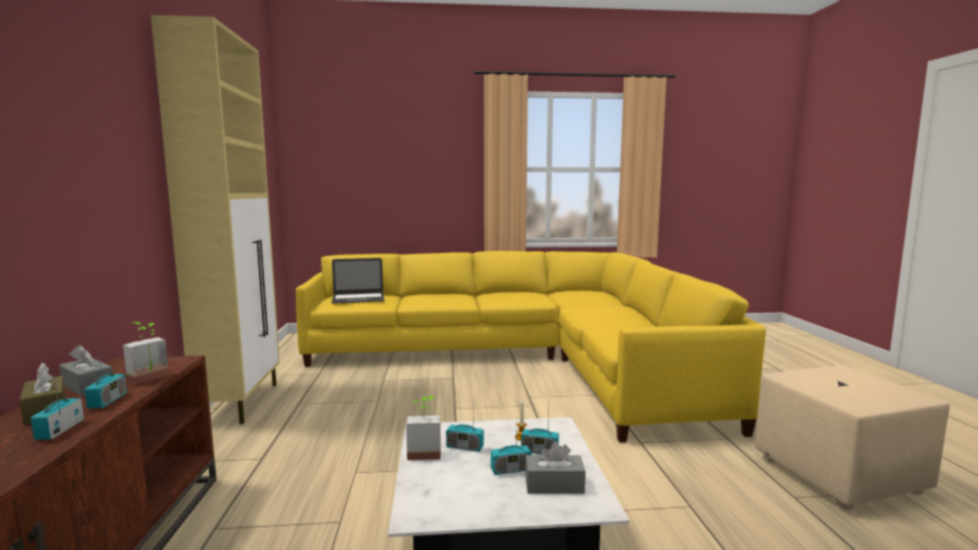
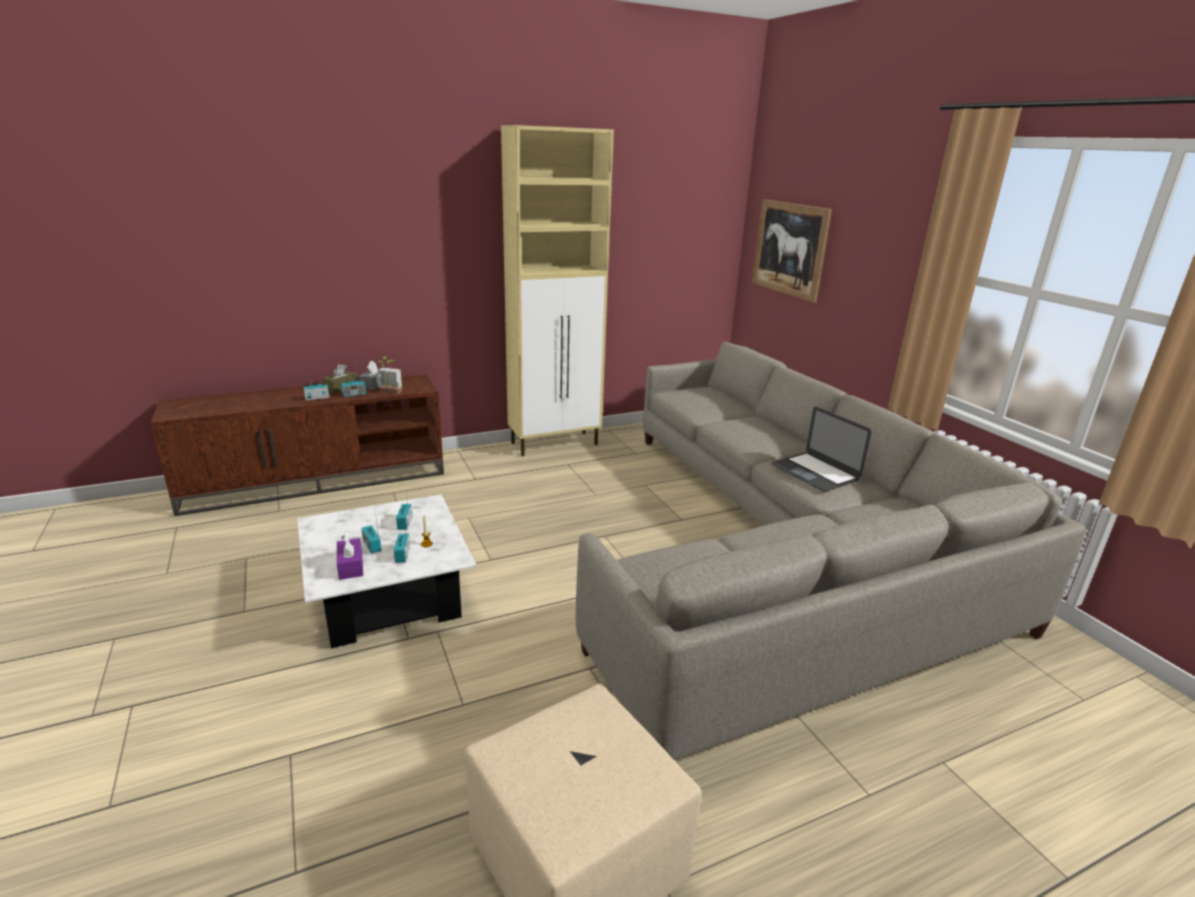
camera: 70 degrees right, 15 degrees up
yellow sofa [296,251,766,442] -> grey sofa [576,342,1086,761]
laptop [331,258,384,304] -> laptop moved to [771,407,872,491]
potted plant [406,396,441,460] -> none
grey tissue box [525,441,586,494] -> purple tissue box [337,535,363,580]
none -> picture [752,199,832,303]

